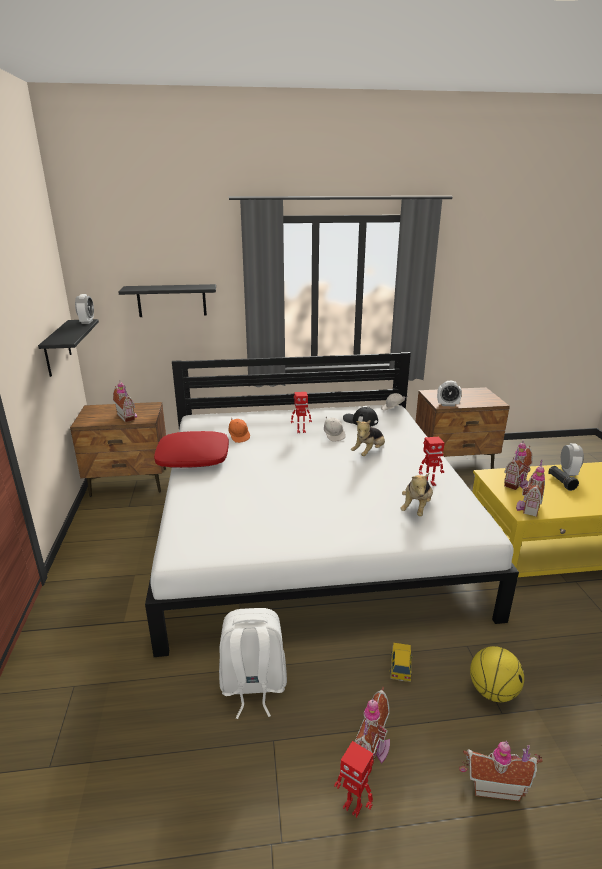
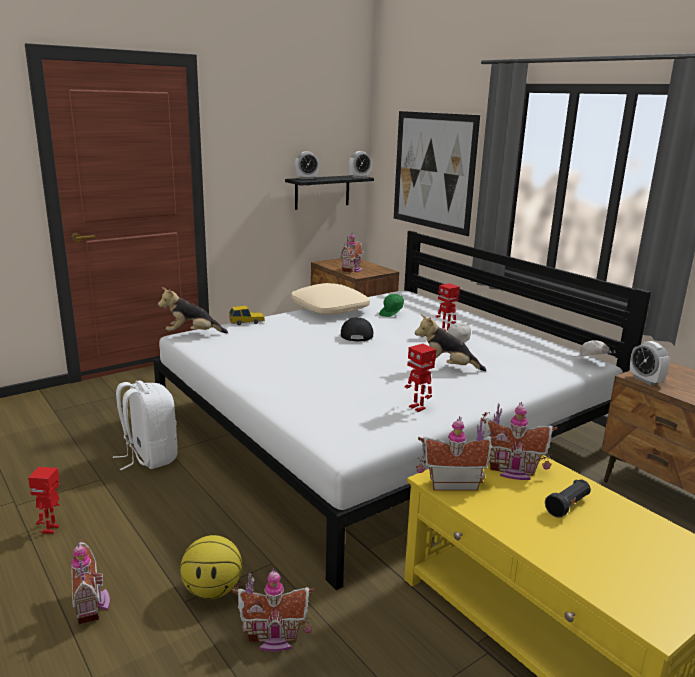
camera: 60 degrees right, 5 degrees down
black shelf [118,284,216,317] -> picture [394,111,480,236]
red pillow [154,431,229,468] -> beige pillow [291,283,370,315]
orange cap [229,418,250,443] -> green cap [379,294,404,317]
black cap [343,407,378,426] -> black cap moved to [341,317,374,341]
toy house [355,687,390,764] -> toy house moved to [232,568,314,651]
toy car [390,643,413,682] -> toy car moved to [229,305,265,325]
plush toy [400,473,433,516] -> plush toy moved to [158,287,228,333]
alarm clock [560,443,584,476] -> alarm clock moved to [295,151,319,179]

